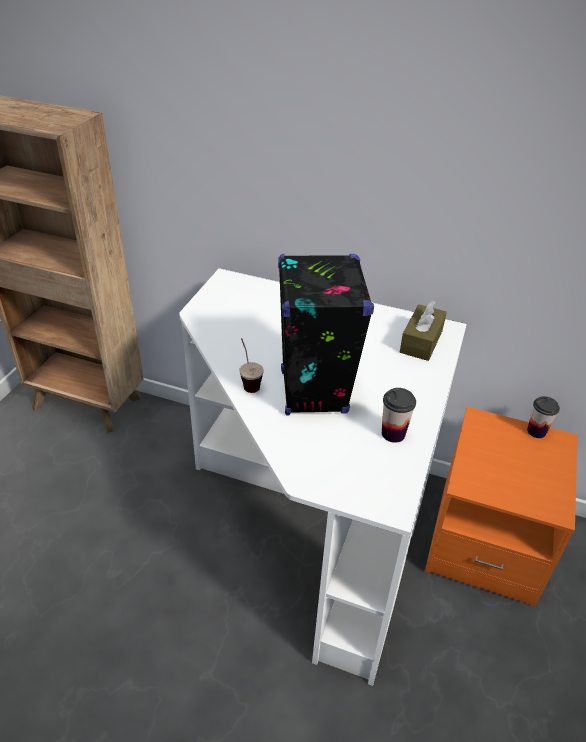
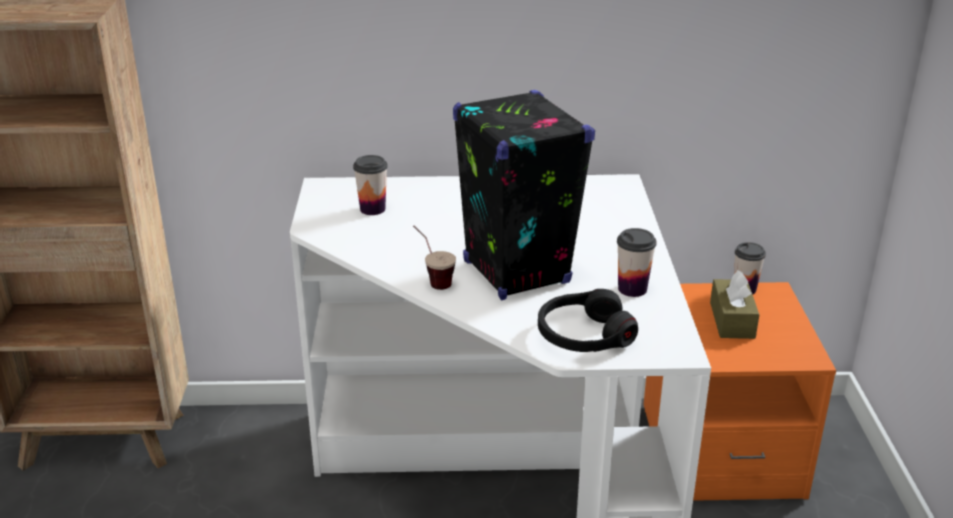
camera: 20 degrees left, 10 degrees down
brown tissue box [400,300,447,361] -> brown tissue box moved to [710,270,759,339]
none -> cup [353,155,388,215]
none -> black headphones [538,289,638,352]

